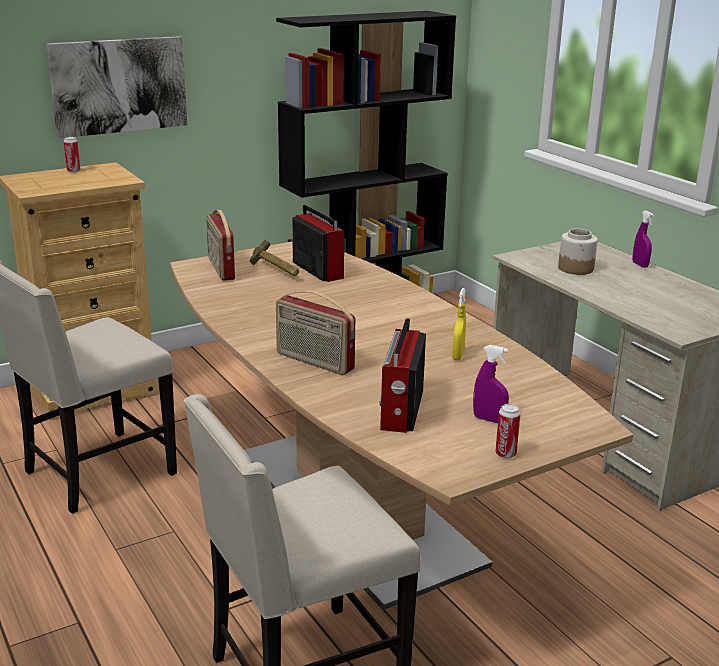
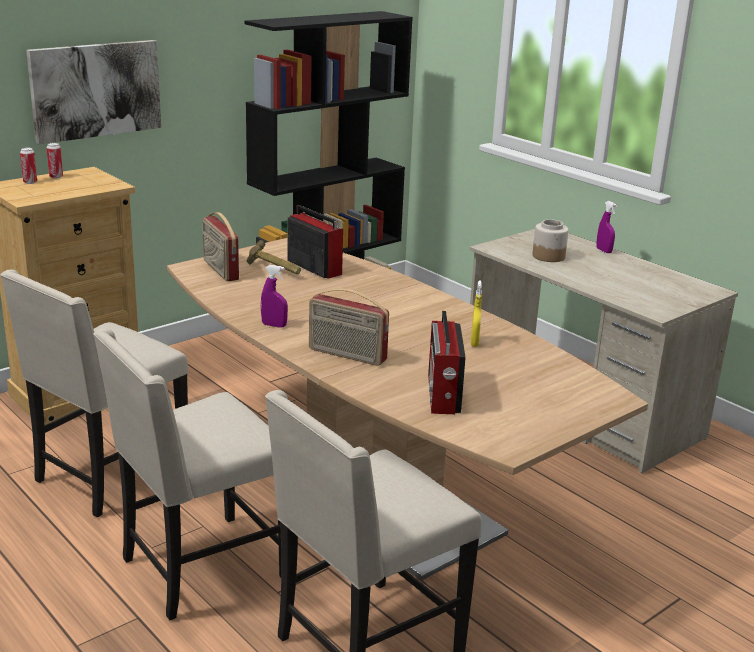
camera: 10 degrees left, 0 degrees up
purple spray bottle [473,345,509,423] -> purple spray bottle moved to [261,265,288,328]
can [495,404,521,459] -> can moved to [20,148,37,184]
none -> beige chair [93,329,281,620]

